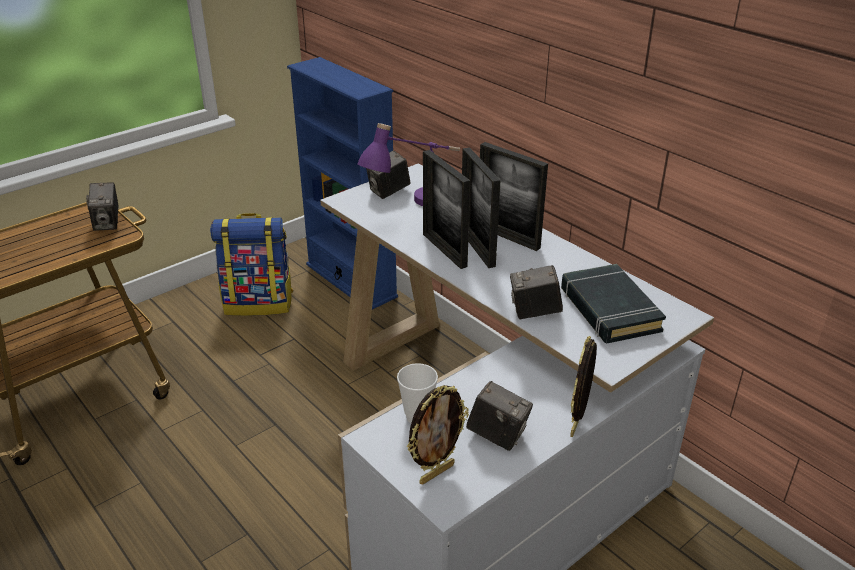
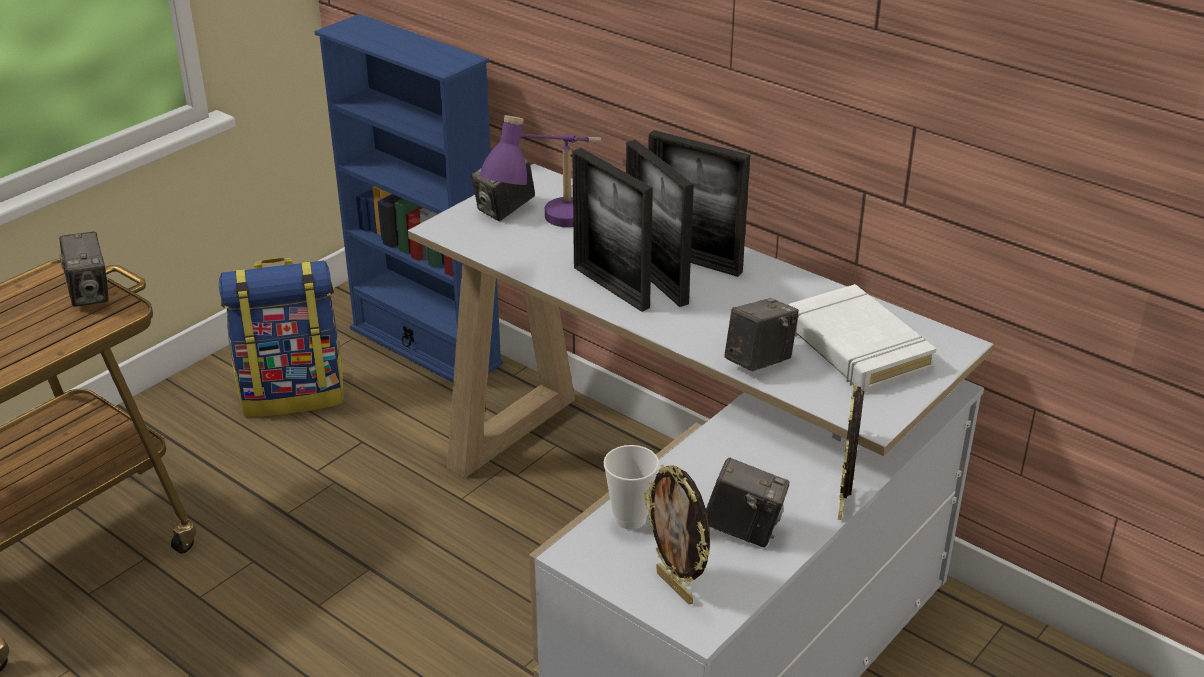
camera: 10 degrees left, 0 degrees up
picture frame [407,385,469,485] -> picture frame turned 105 degrees clockwise [644,465,710,604]
camera [510,265,563,319] -> camera turned 150 degrees clockwise [724,298,799,372]
black book [561,264,666,343] -> white book [788,284,936,393]

